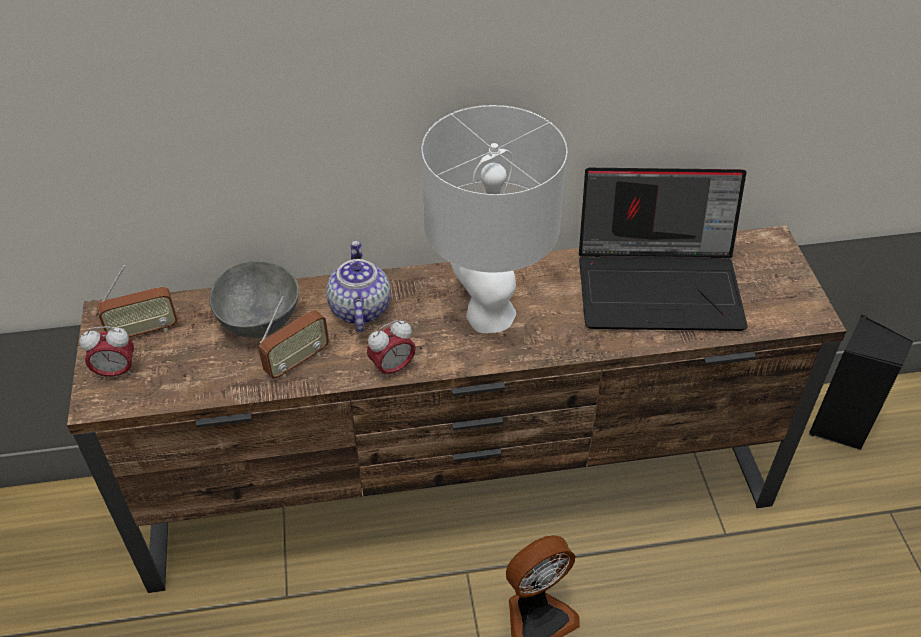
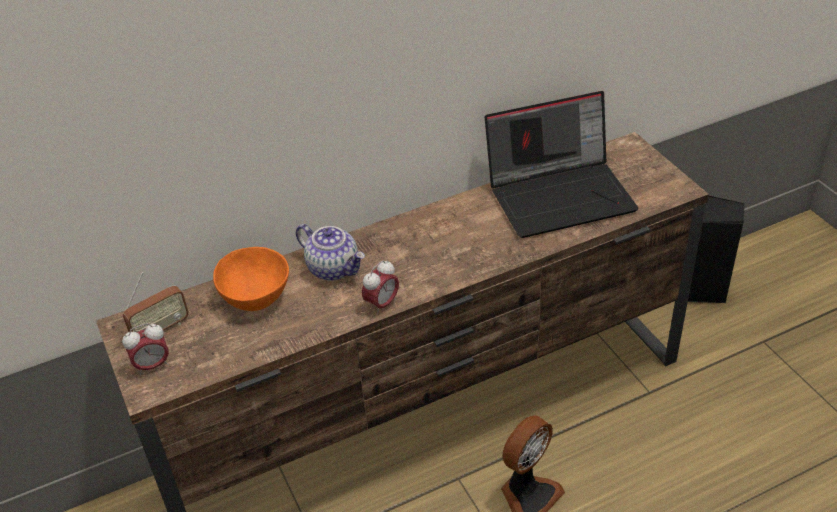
camera: 15 degrees left, 5 degrees down
grey bowl [209,261,299,338] -> orange bowl [213,247,289,311]
radio [258,296,329,379] -> none
teapot [326,240,391,332] -> teapot turned 150 degrees clockwise [296,224,365,281]
white table lamp [422,105,567,333] -> none

